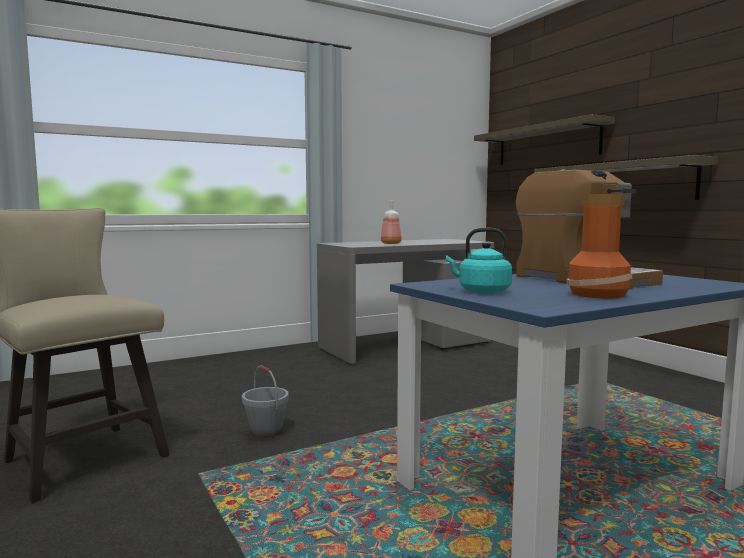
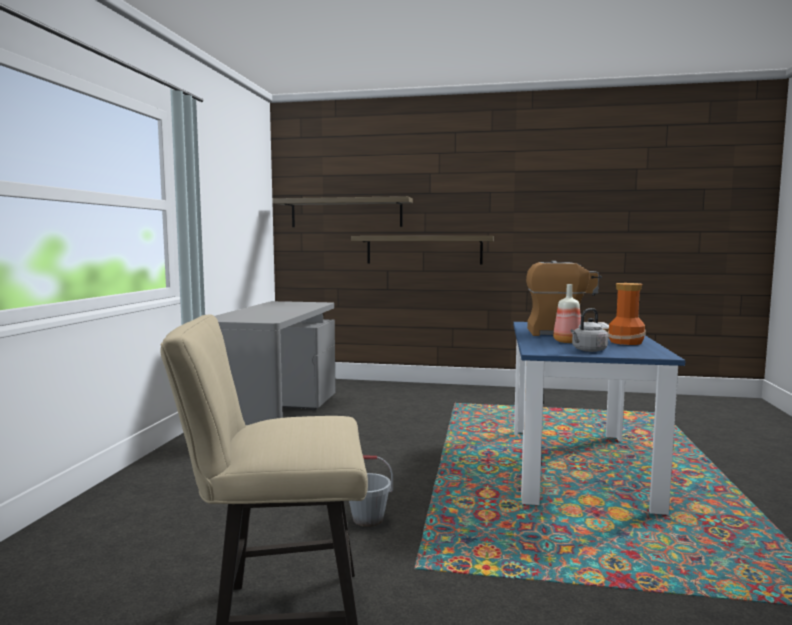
camera: 50 degrees left, 0 degrees up
bottle [381,200,402,244] -> bottle moved to [553,284,581,343]
turquoise kettle [446,228,512,294] -> grey kettle [570,308,608,352]

